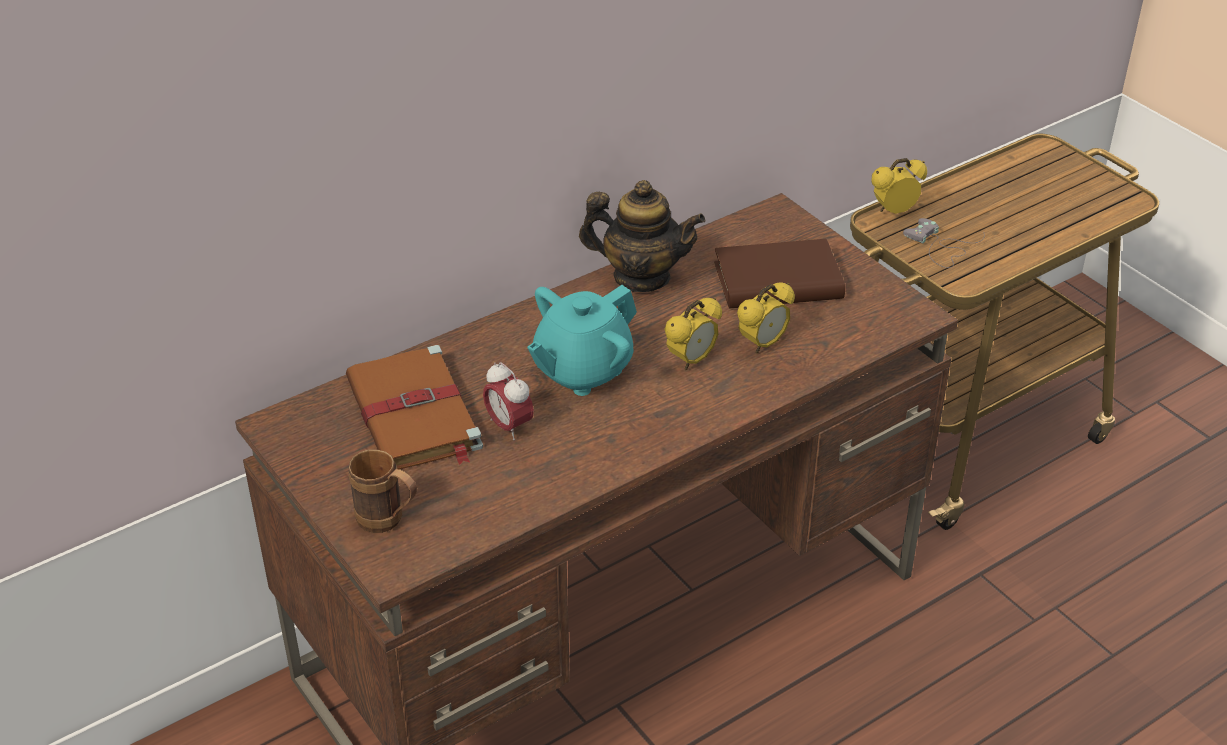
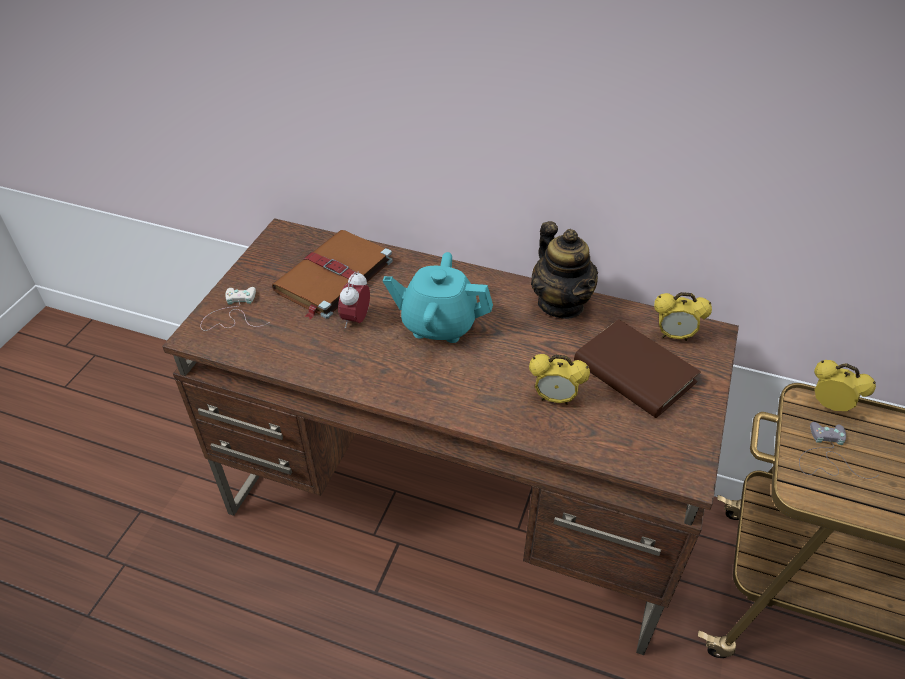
camera: 55 degrees right, 5 degrees up
brown mug [349,449,417,533] -> white game controller [200,287,270,331]
alarm clock [664,298,722,370] -> alarm clock moved to [654,292,712,341]

